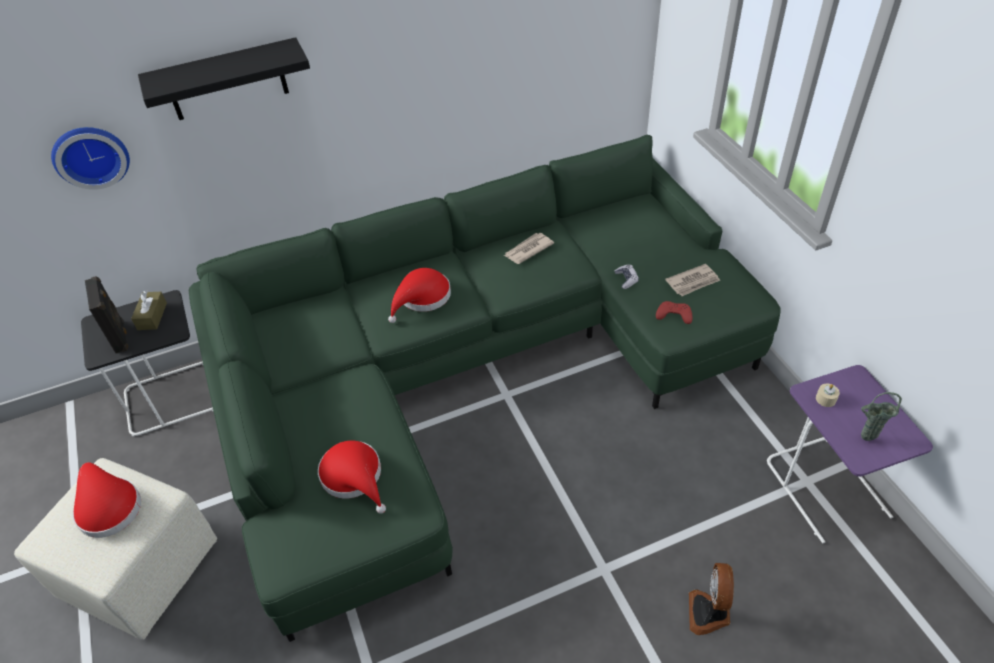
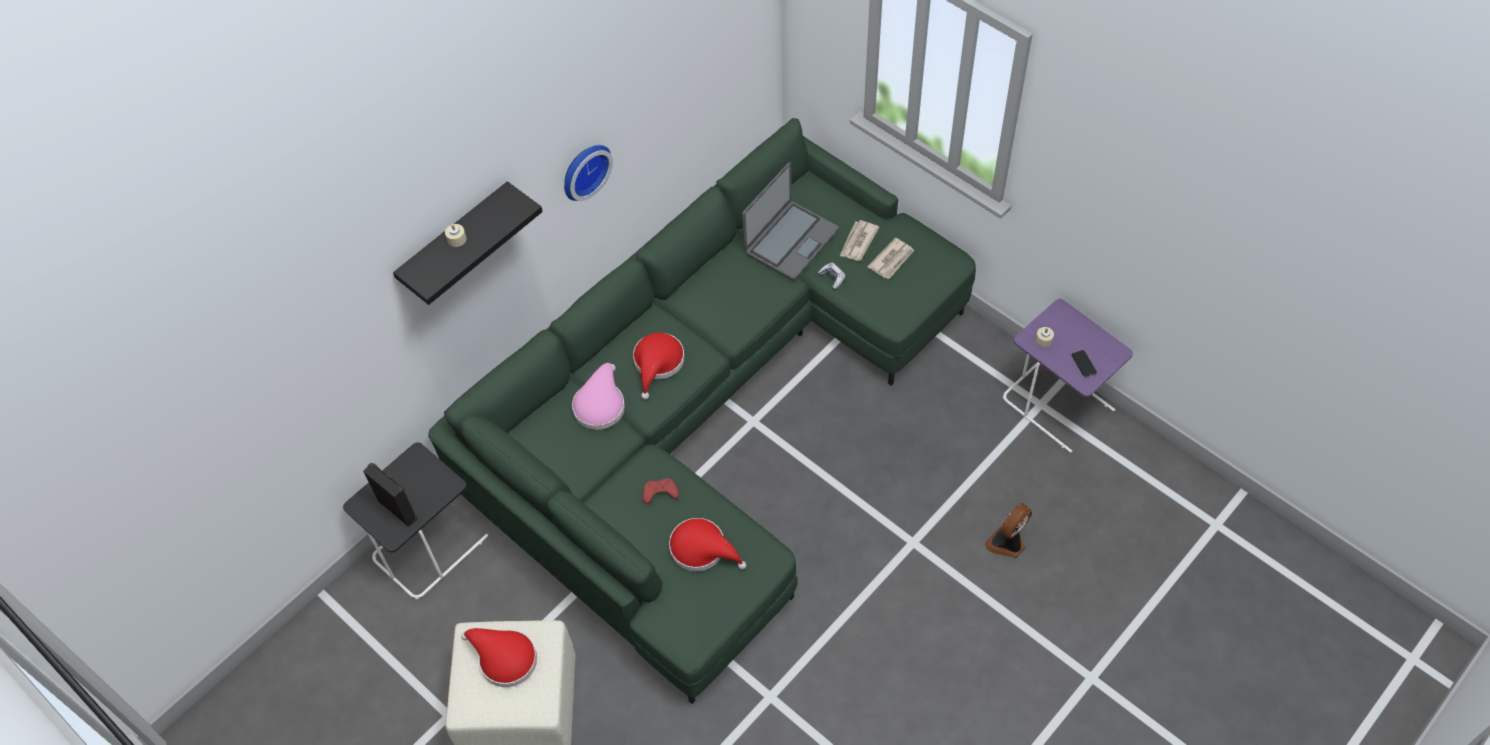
camera: 25 degrees left, 10 degrees up
wall clock [51,127,130,190] -> wall clock moved to [564,145,613,201]
brown tissue box [131,290,167,330] -> none
newspaper [504,233,554,264] -> newspaper moved to [840,220,880,261]
red game controller [656,301,693,324] -> red game controller moved to [643,478,679,504]
fan [689,563,734,635] -> fan turned 60 degrees clockwise [985,503,1032,558]
green vase [861,392,902,441] -> phone [1071,350,1097,378]
none -> beige candle [445,224,467,247]
none -> pink hat [572,363,625,430]
none -> laptop [742,162,839,280]

